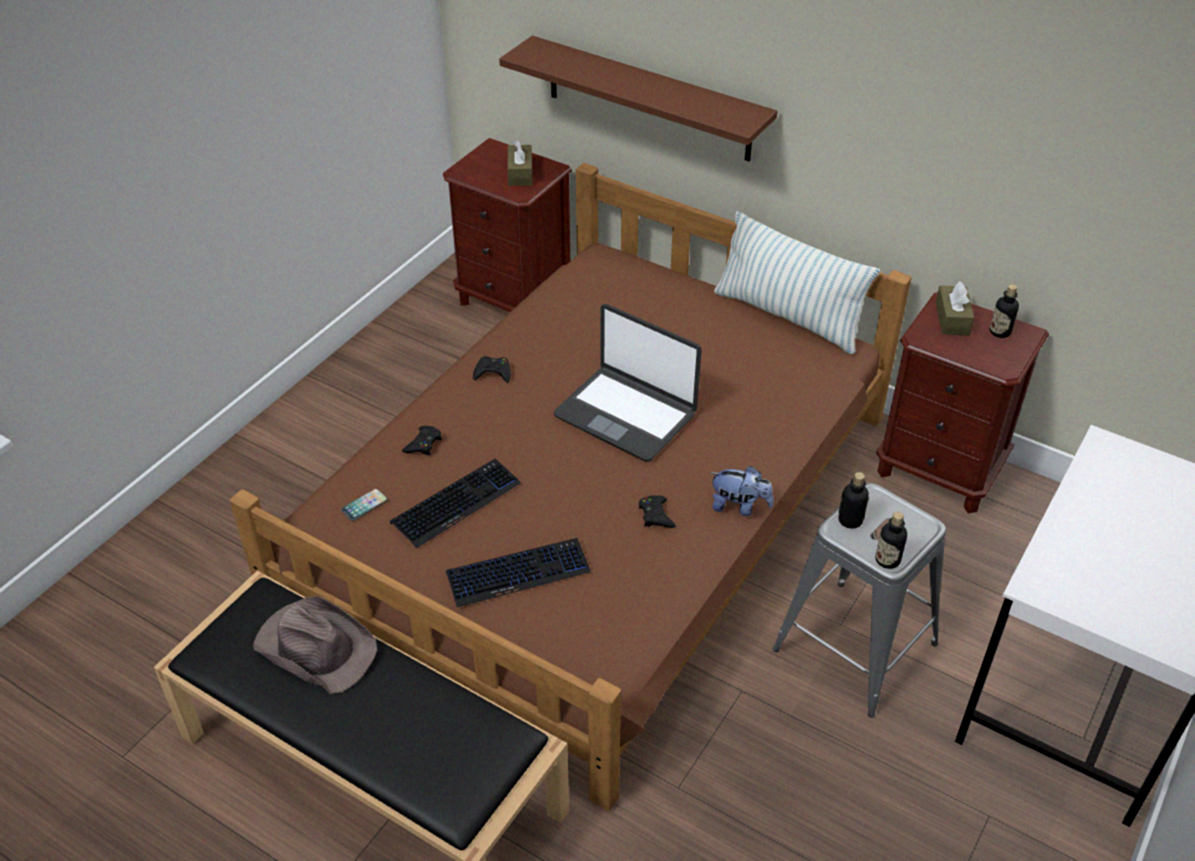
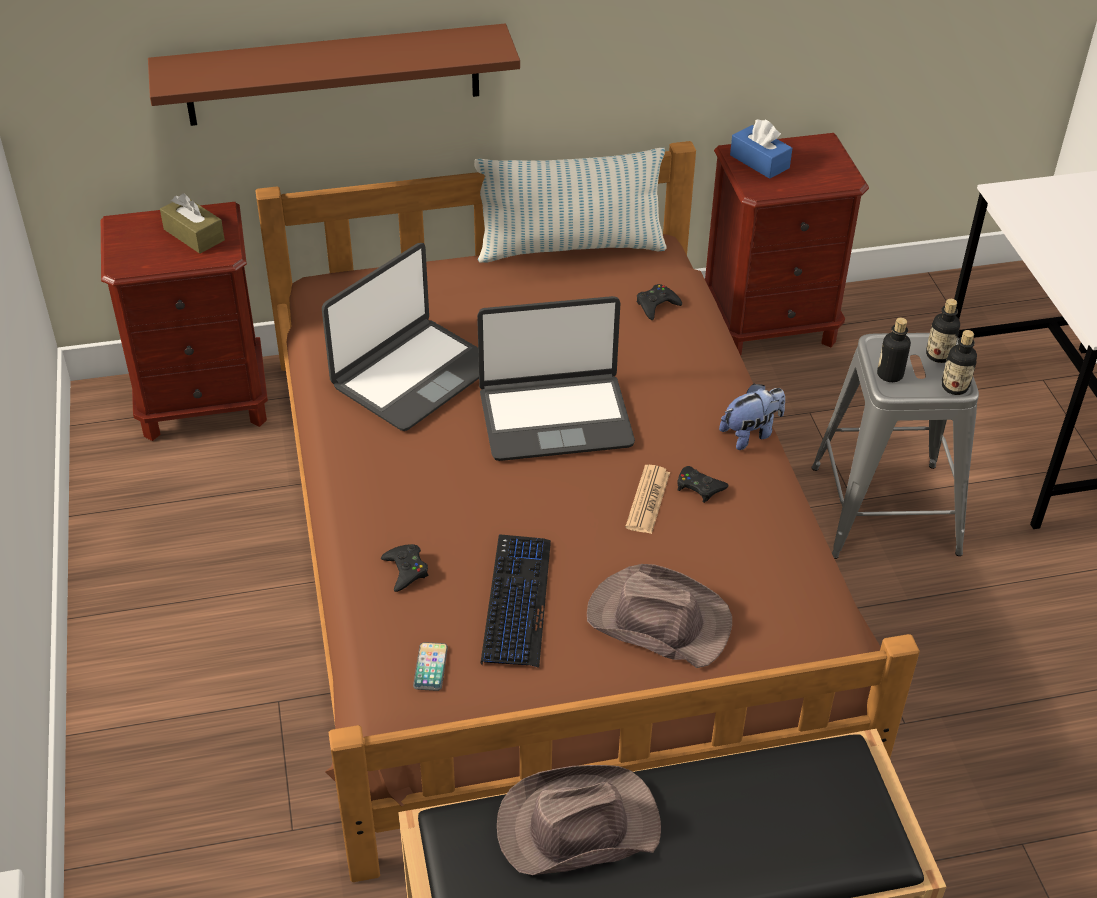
camera: 45 degrees left, 0 degrees up
keyboard [446,538,591,607] -> brown hat [587,564,732,668]
black game controller [473,356,510,383] -> black game controller moved to [637,284,682,320]
brown tissue box [936,281,974,335] -> blue tissue box [730,120,792,179]
bottle [990,284,1019,338] -> bottle moved to [926,299,960,363]
none -> laptop [322,243,479,431]
none -> newspaper [625,465,670,534]

